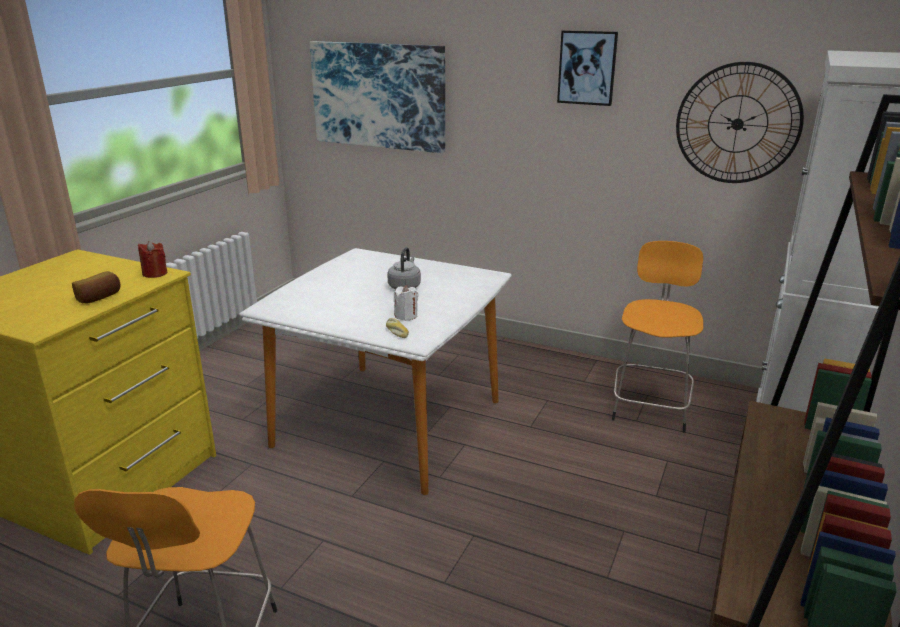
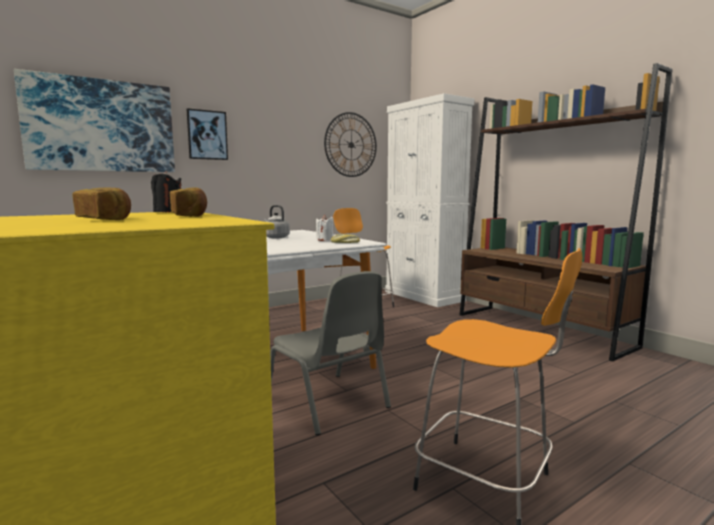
camera: 60 degrees left, 15 degrees down
red candle [138,241,167,278] -> black candle [151,171,181,212]
picture [557,30,618,106] -> picture moved to [187,108,228,160]
none -> bread [73,188,131,220]
none -> grey chair [270,271,391,435]

